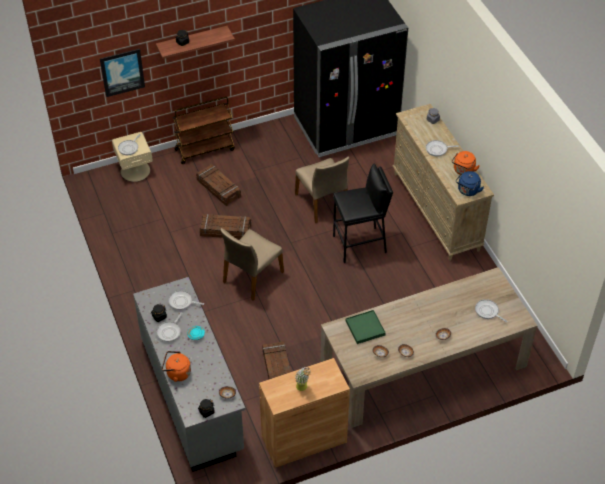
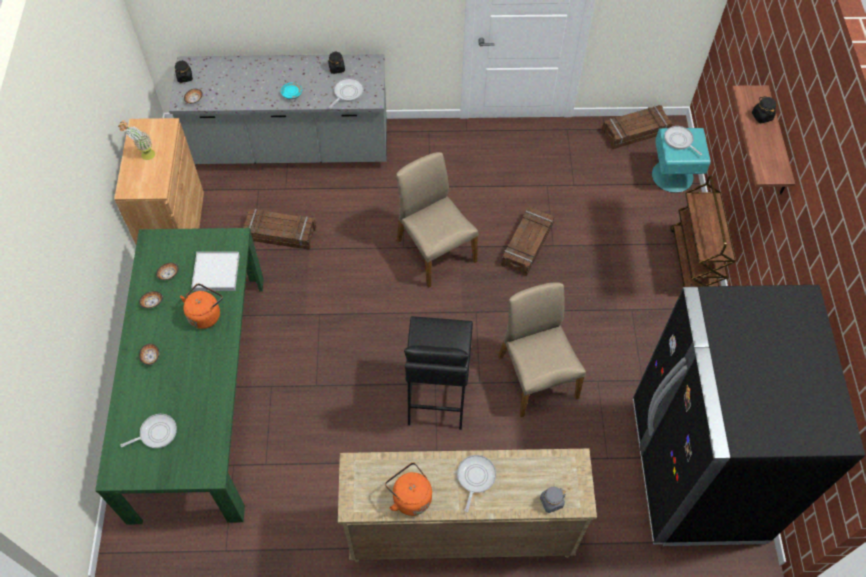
camera: 110 degrees right, 10 degrees up
picture [100,49,145,97] -> none
beige nightstand [112,132,153,182] -> turquoise nightstand [652,128,711,193]
frying pan [157,313,183,342] -> none
orange kettle [162,351,191,382] -> orange kettle moved to [180,284,223,329]
crate [196,164,241,206] -> crate moved to [602,105,673,149]
beige chair [295,157,349,223] -> beige chair turned 75 degrees clockwise [498,282,586,417]
beige dining table [321,267,538,428] -> green dining table [95,228,264,525]
green tray [346,310,386,344] -> white tray [191,252,240,291]
blue kettle [456,171,484,196] -> none

